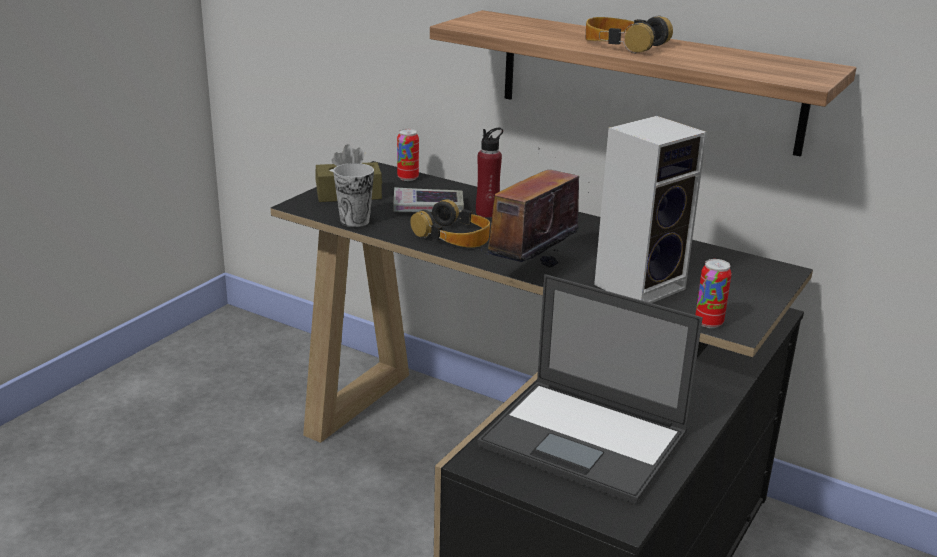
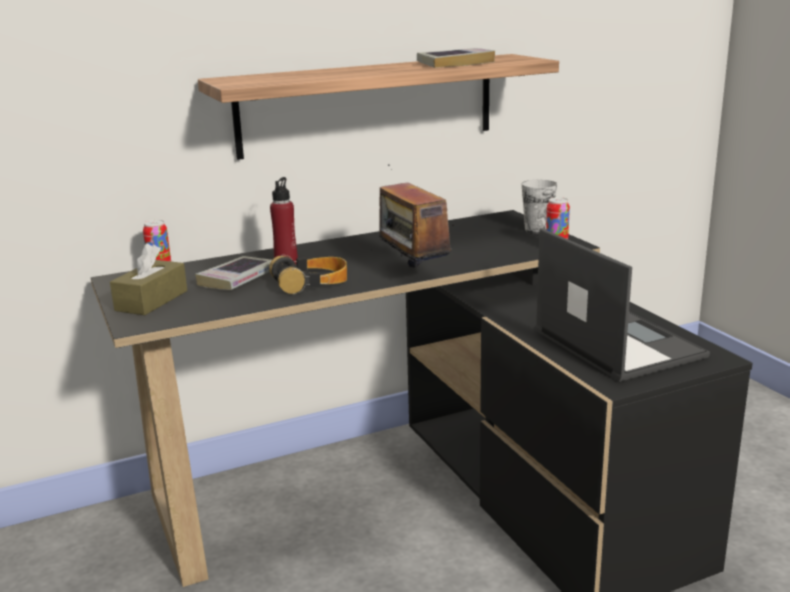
camera: 55 degrees left, 5 degrees down
cup [333,163,374,227] -> cup moved to [522,180,557,233]
laptop [478,274,703,504] -> laptop turned 90 degrees counterclockwise [535,228,710,382]
headphones [585,15,673,53] -> none
speaker [594,116,707,303] -> none
none -> book [417,48,495,68]

